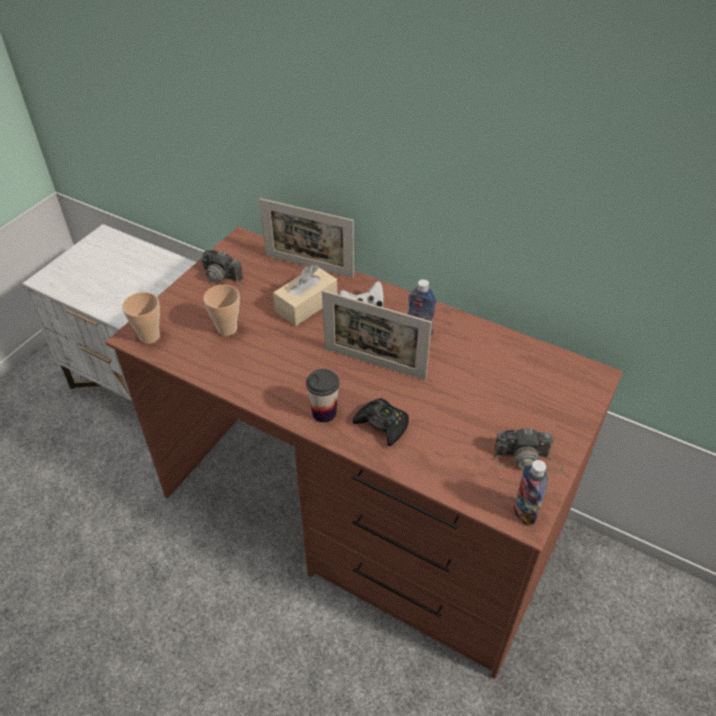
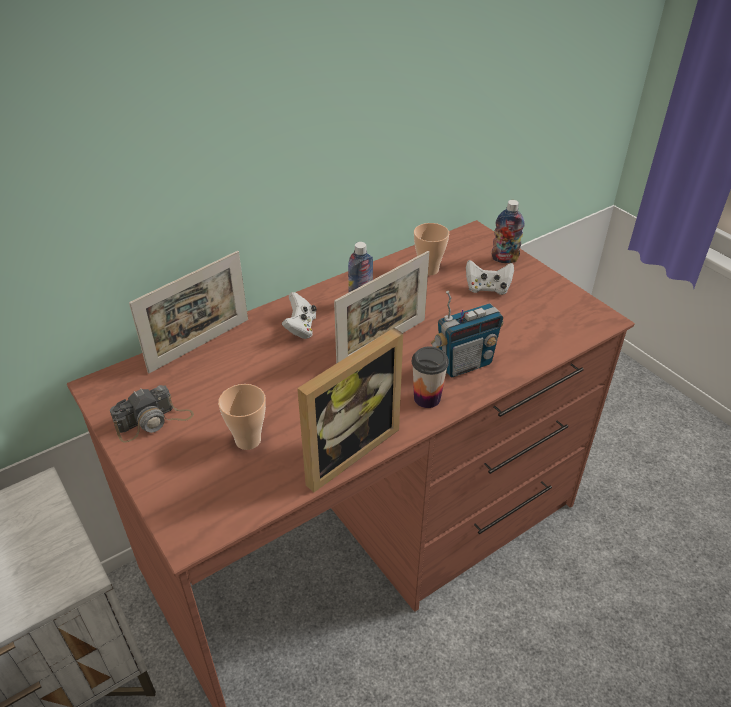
camera: 65 degrees left, 5 degrees down
cup [122,292,160,344] -> cup moved to [414,223,449,276]
beige tissue box [273,265,337,326] -> none
black game controller [353,398,409,446] -> radio [431,291,503,377]
camera [494,428,564,474] -> none
bottle [514,460,548,526] -> bottle moved to [492,200,525,263]
none -> picture frame [297,328,403,492]
none -> white game controller [466,260,514,295]

